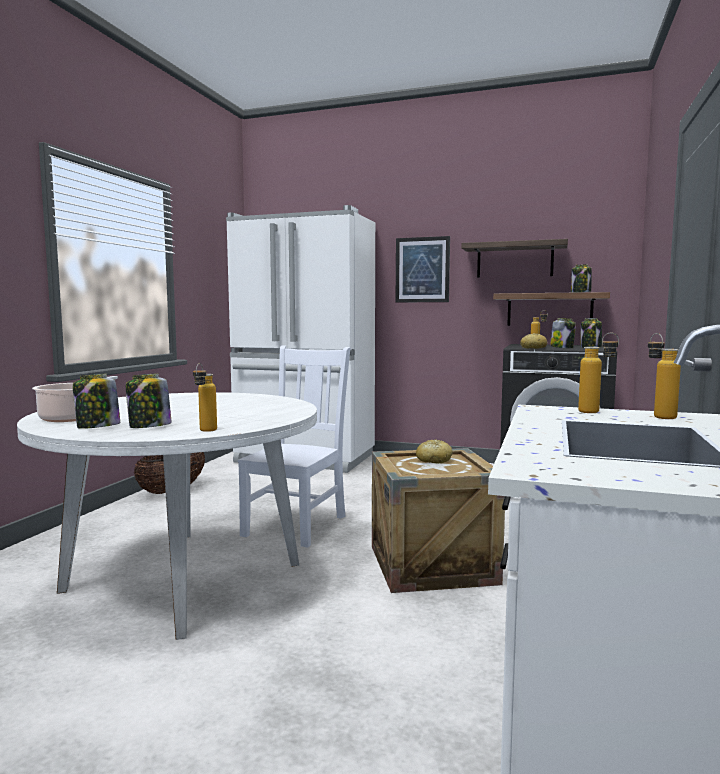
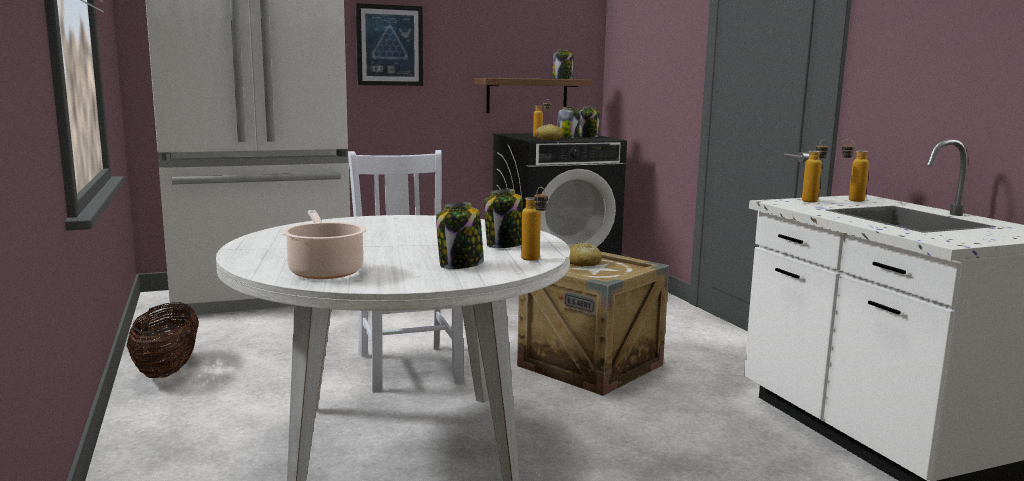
camera: 40 degrees left, 5 degrees up
jar [73,374,120,429] -> jar moved to [484,189,523,248]
shelf [461,239,568,278] -> none

